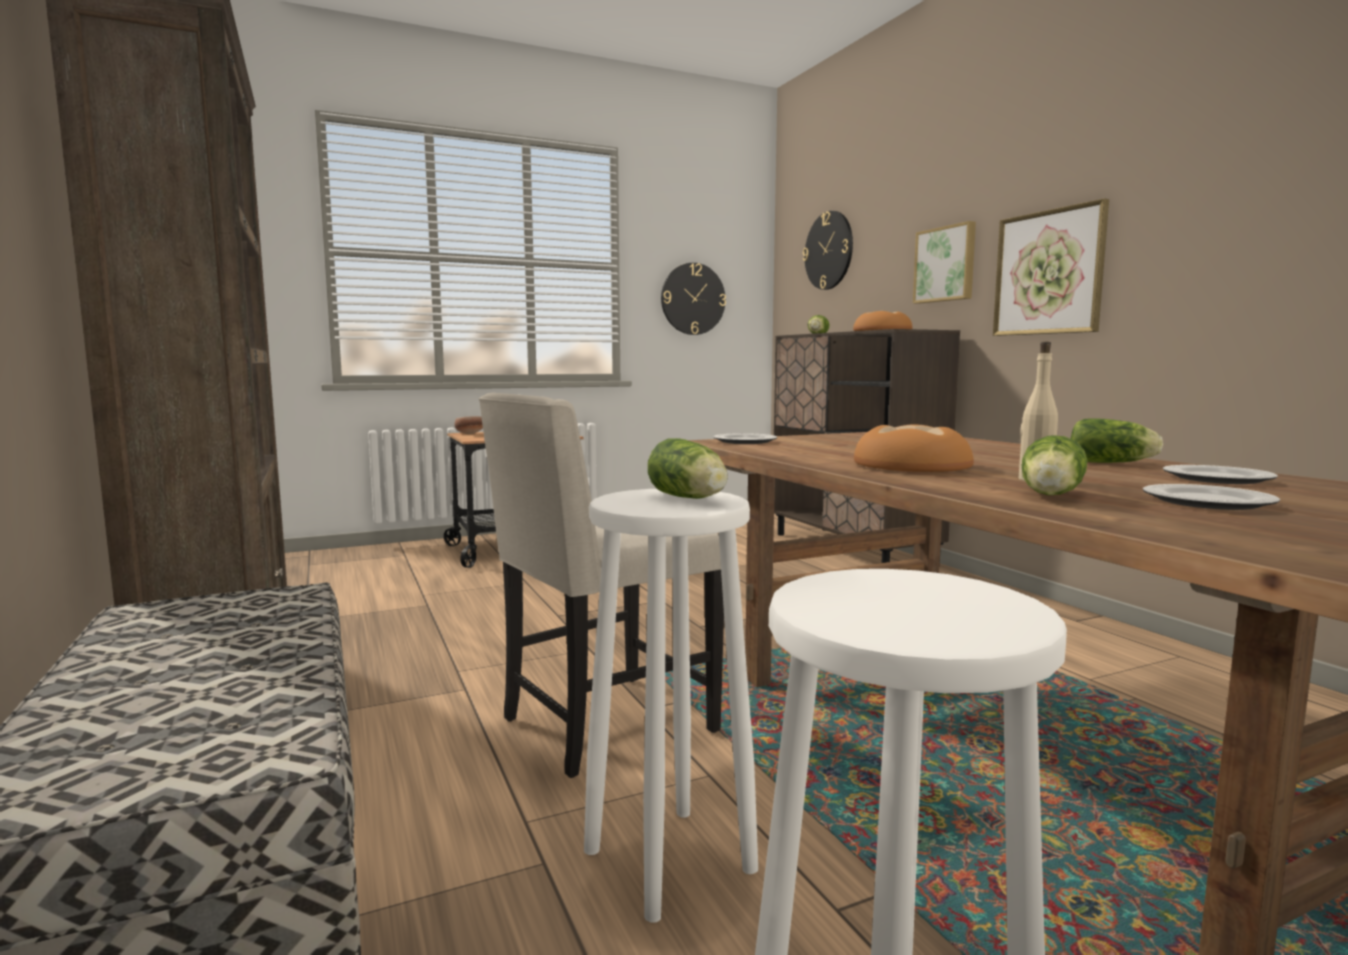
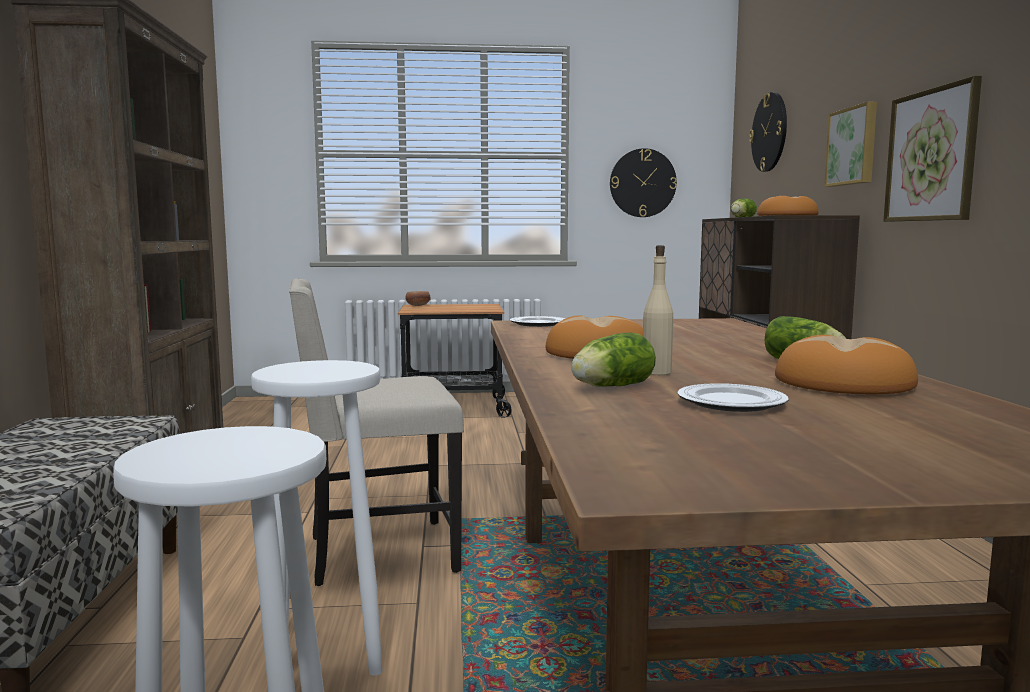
camera: 20 degrees right, 0 degrees up
lettuce [648,438,728,499] -> none
plate [1163,465,1278,484] -> bread [775,335,918,394]

